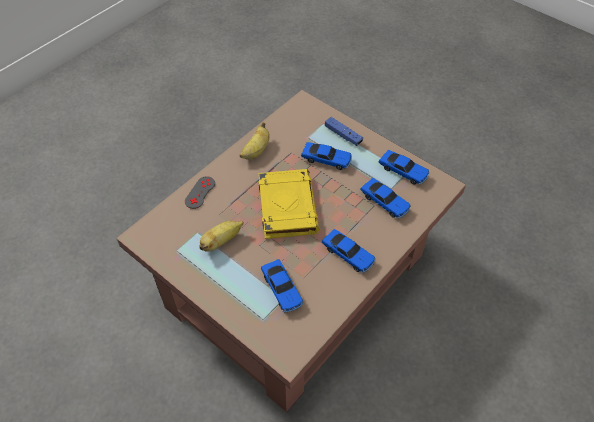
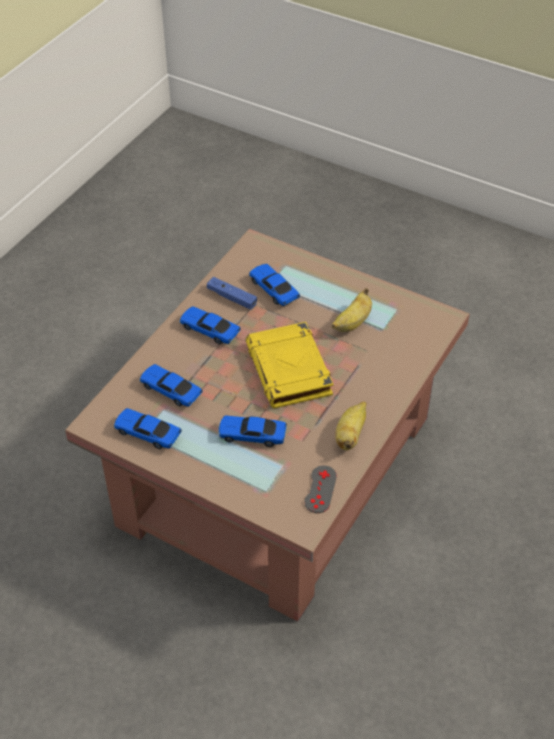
camera: 170 degrees right, 5 degrees down
grey game controller [185,176,215,209] -> grey game controller moved to [305,465,337,513]
blue game controller [325,117,363,146] -> blue game controller moved to [207,277,257,310]

